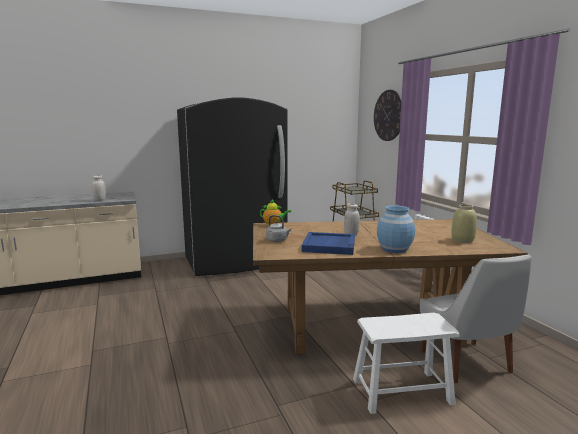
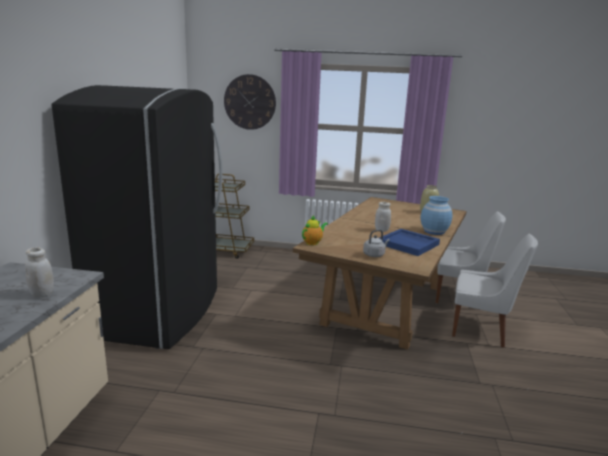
camera: 60 degrees left, 5 degrees up
white stool [353,313,460,414] -> white chair [452,233,538,348]

